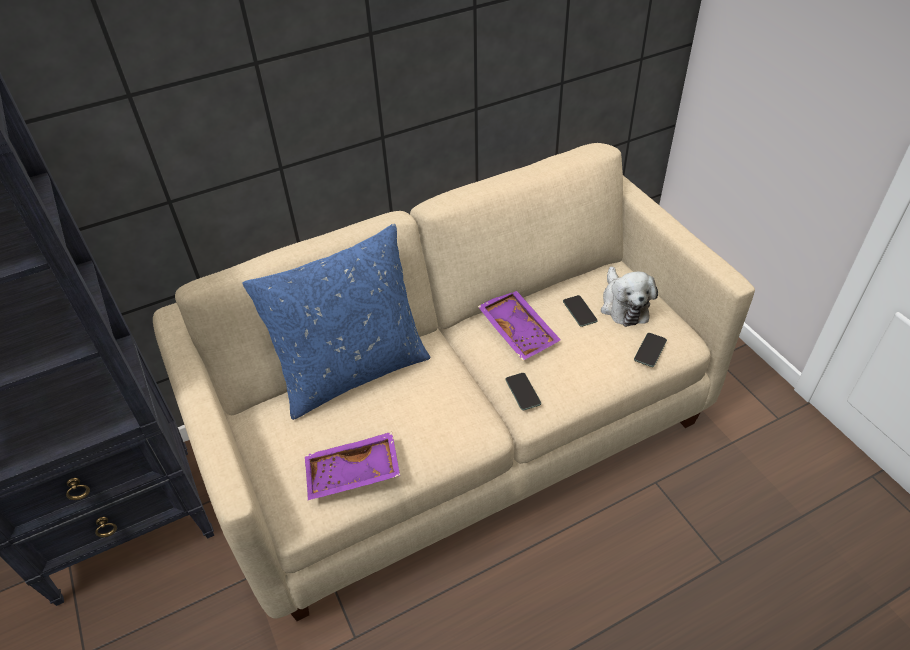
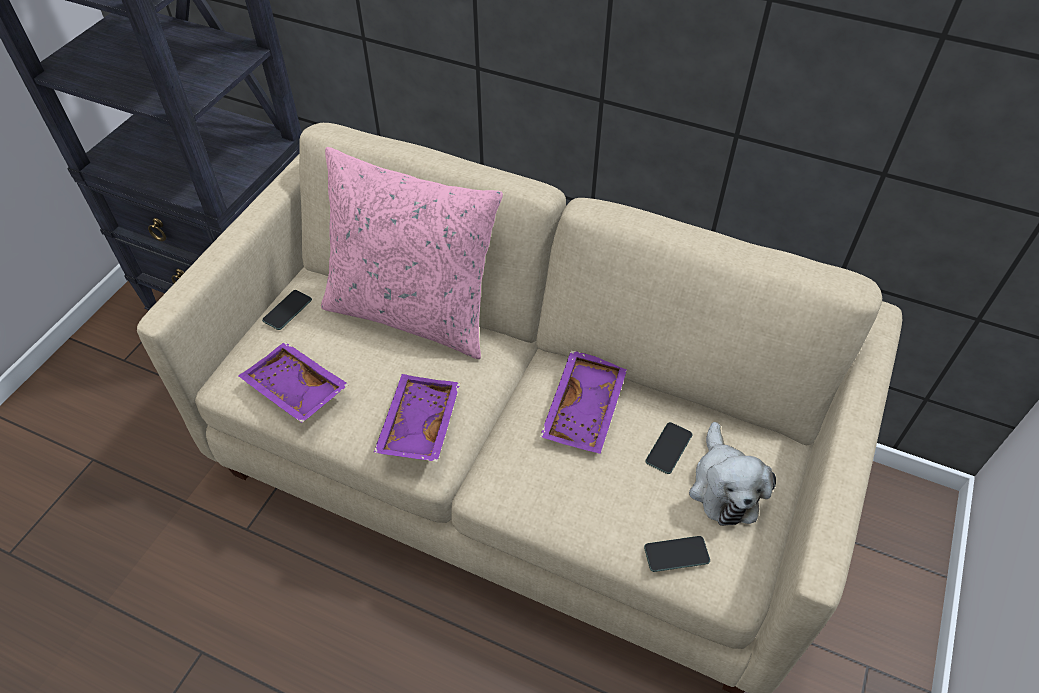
camera: 50 degrees right, 5 degrees up
blue pillow [242,224,430,420] -> pink pillow [321,147,503,359]
phone [506,373,541,410] -> phone moved to [262,290,312,330]
plush toy [601,266,658,327] -> plush toy turned 45 degrees counterclockwise [689,422,776,526]
none -> purple tray [373,374,460,462]

